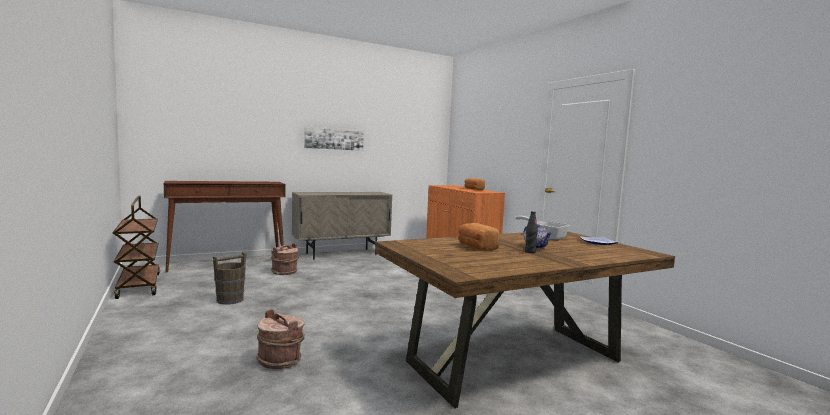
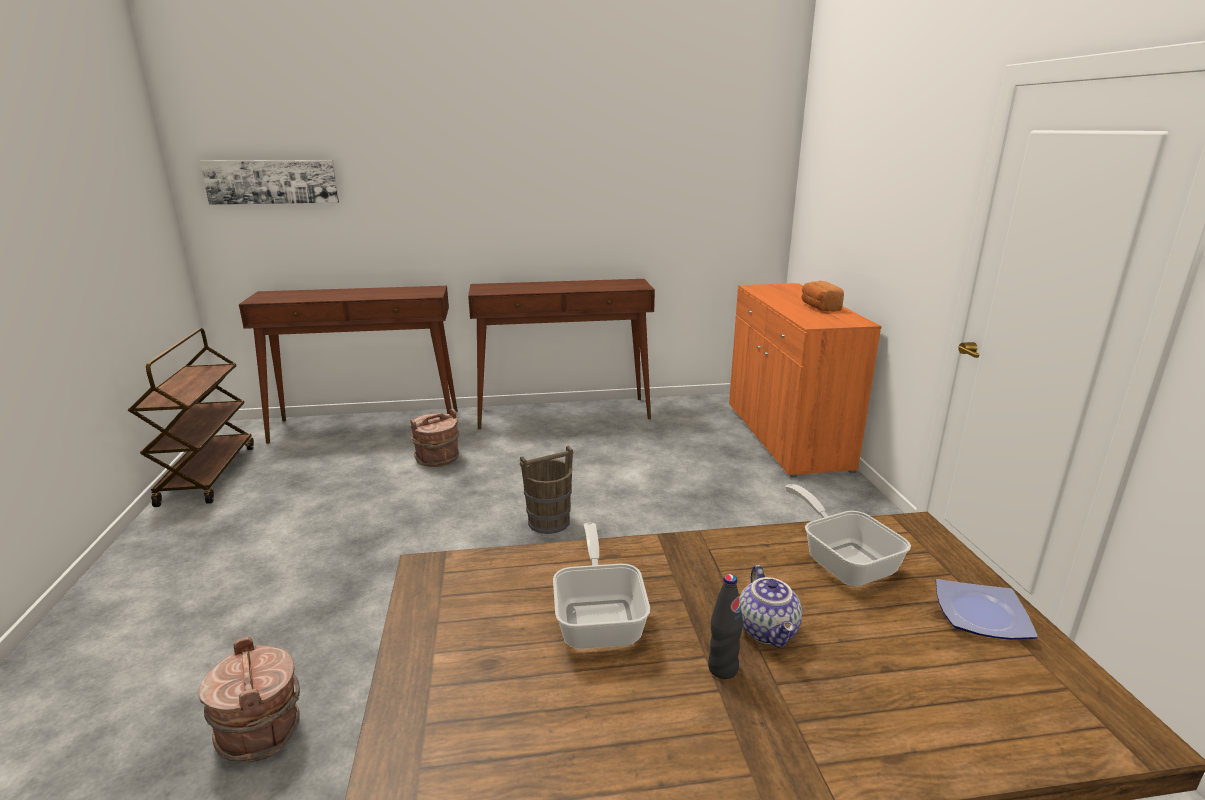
camera: 20 degrees right, 15 degrees up
brown bucket [213,252,246,305] -> brown bucket moved to [520,446,573,534]
beige cabinet [292,192,392,260] -> brown console table [468,279,655,429]
picture [304,127,364,151] -> picture moved to [200,160,339,205]
bread [458,223,500,251] -> frying pan [553,523,650,649]

